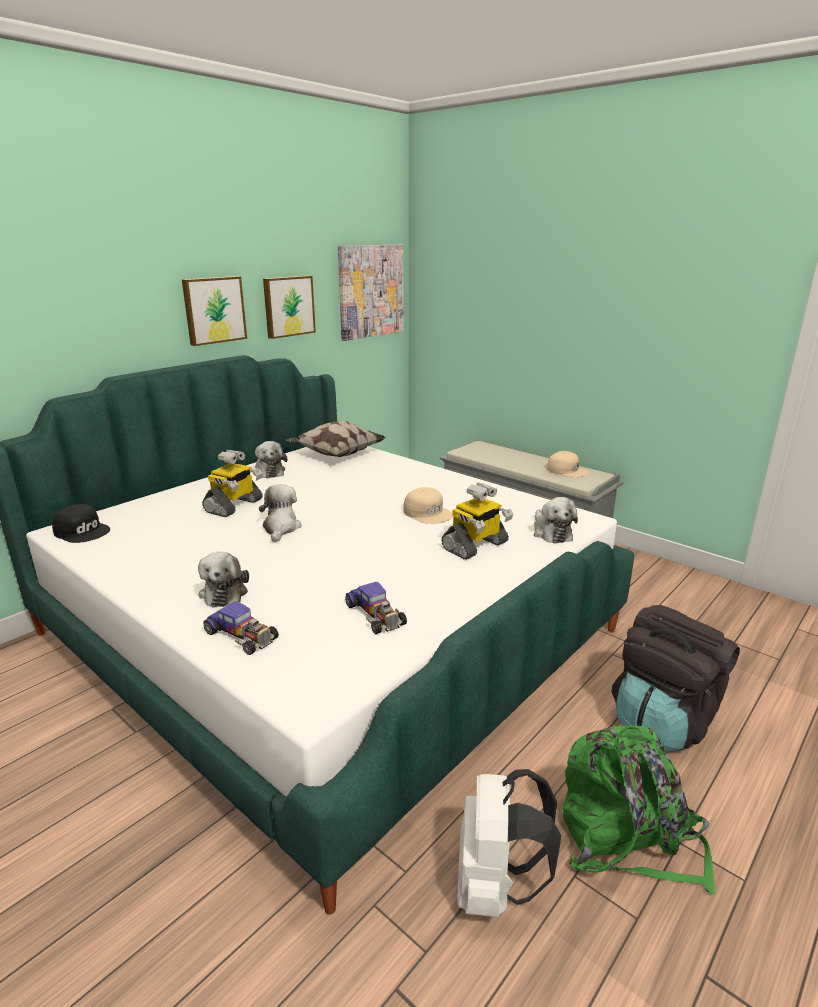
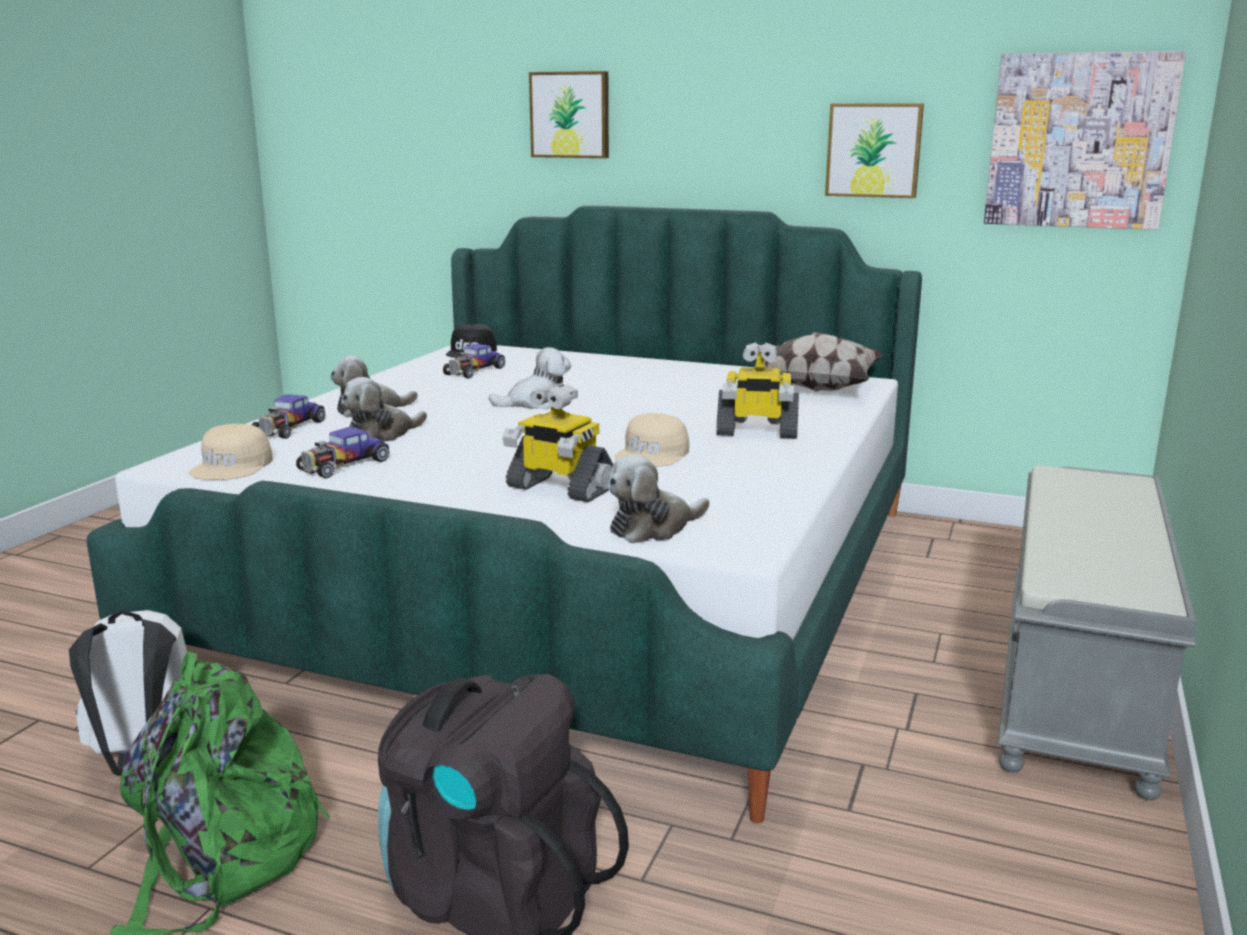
camera: 70 degrees right, 5 degrees down
picture [182,276,247,346] -> picture moved to [529,71,609,158]
toy robot [202,450,263,517] -> toy robot moved to [716,342,799,439]
plush toy [255,441,287,478] -> plush toy moved to [341,377,427,442]
beige cap [547,451,589,477] -> beige cap moved to [189,424,273,480]
none -> toy car [443,344,505,378]

